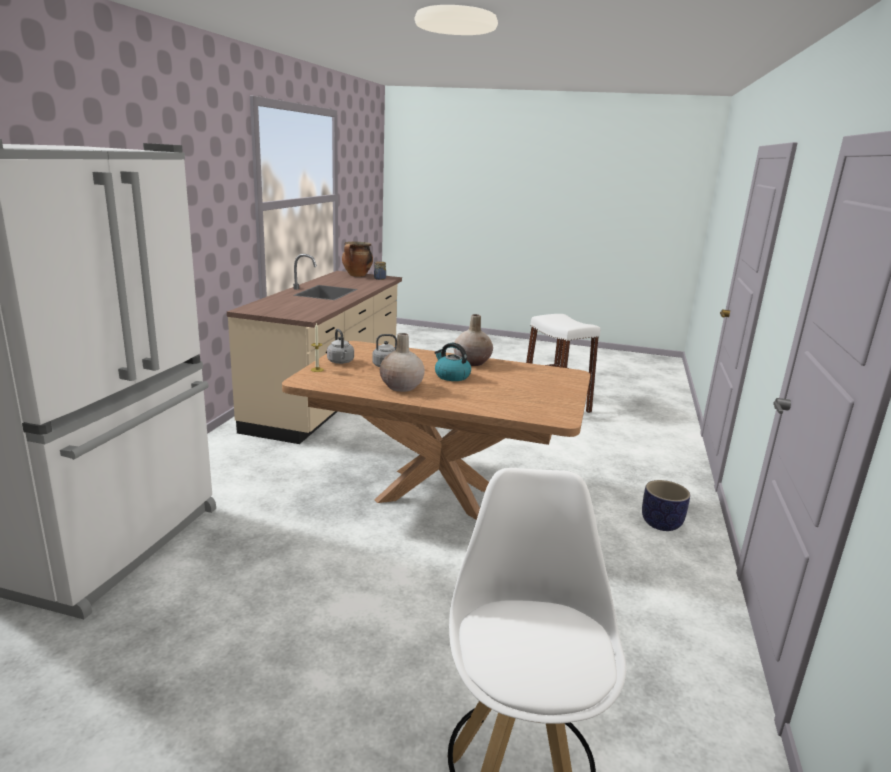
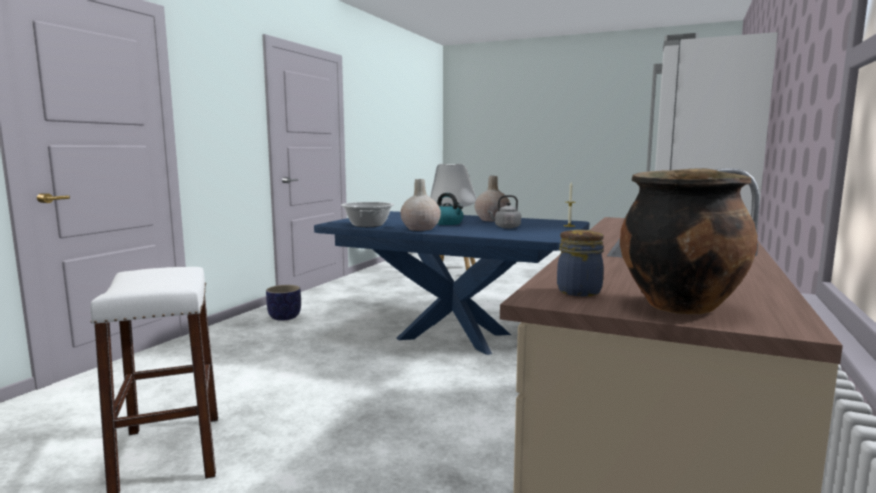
camera: 170 degrees left, 10 degrees down
brown dining table [282,341,590,520] -> blue dining table [314,211,590,355]
grey kettle [327,329,354,364] -> none
none -> cooking pot [341,202,395,227]

